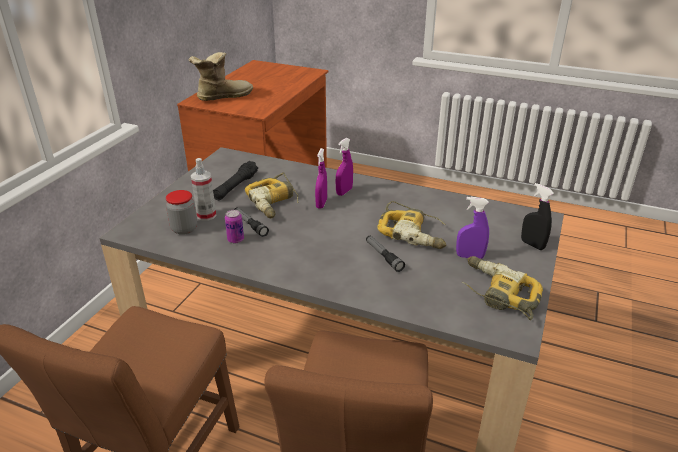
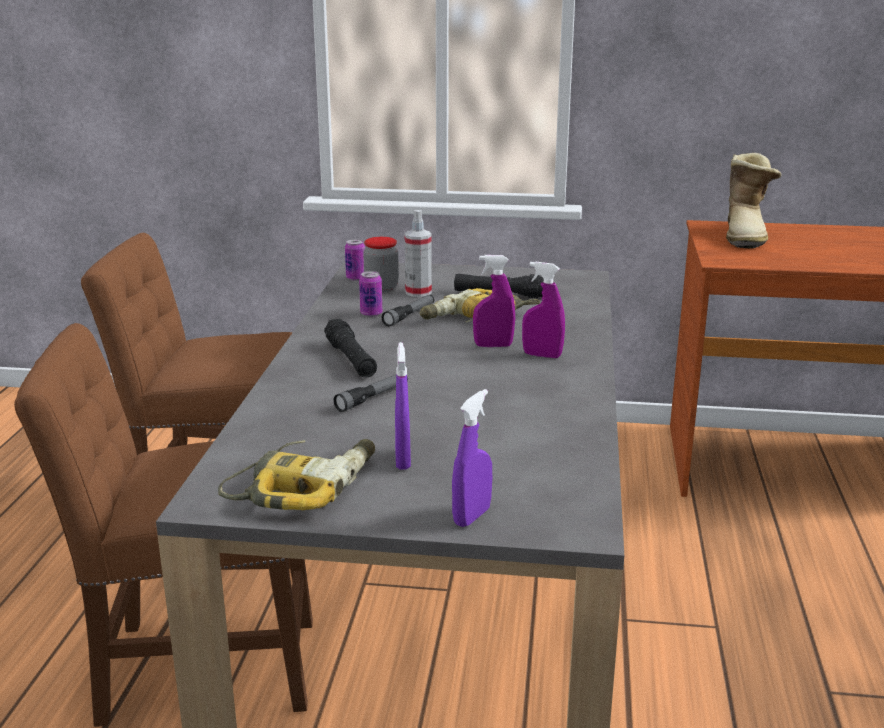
camera: 75 degrees right, 10 degrees down
boot [189,52,253,101] -> boot turned 60 degrees clockwise [726,153,782,249]
power drill [377,201,446,249] -> none
black spray bottle [521,183,554,250] -> purple spray bottle [452,389,492,527]
none -> black flashlight [324,319,377,378]
none -> can [345,239,365,281]

